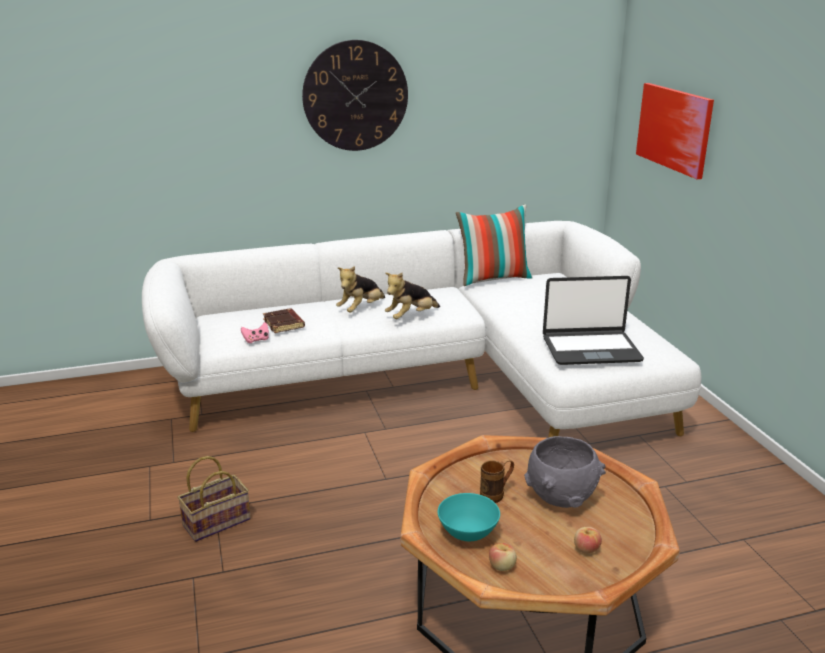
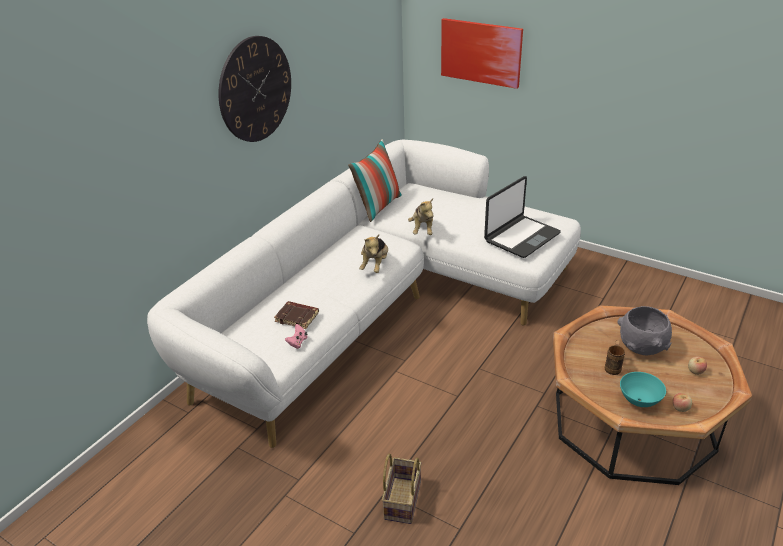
camera: 40 degrees left, 10 degrees up
plush toy [336,266,385,312] -> plush toy moved to [408,198,433,235]

